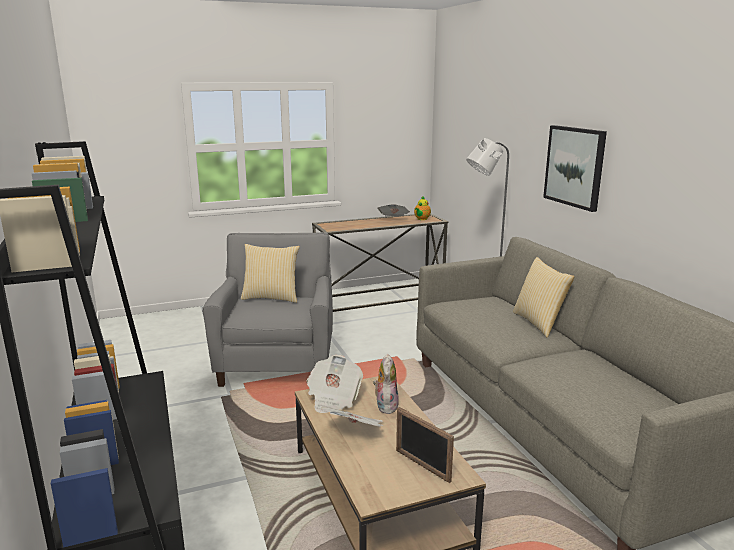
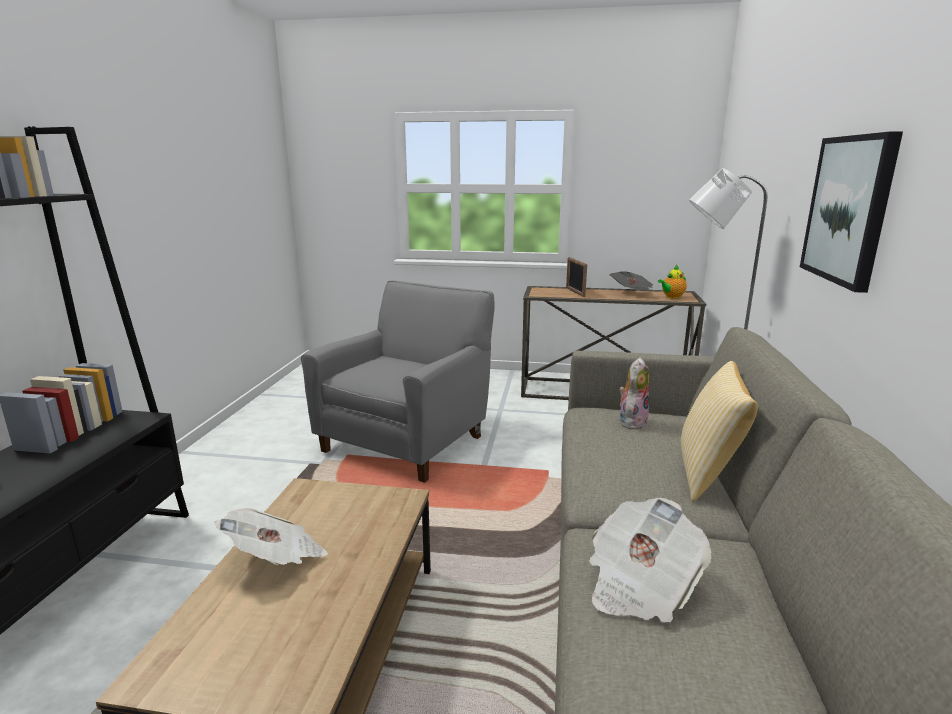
camera: 30 degrees right, 0 degrees up
pillow [241,244,300,303] -> none
newspaper [307,355,363,413] -> newspaper moved to [589,498,712,623]
plush toy [373,354,399,414] -> plush toy moved to [619,357,649,429]
picture frame [396,407,454,483] -> picture frame moved to [566,257,587,297]

